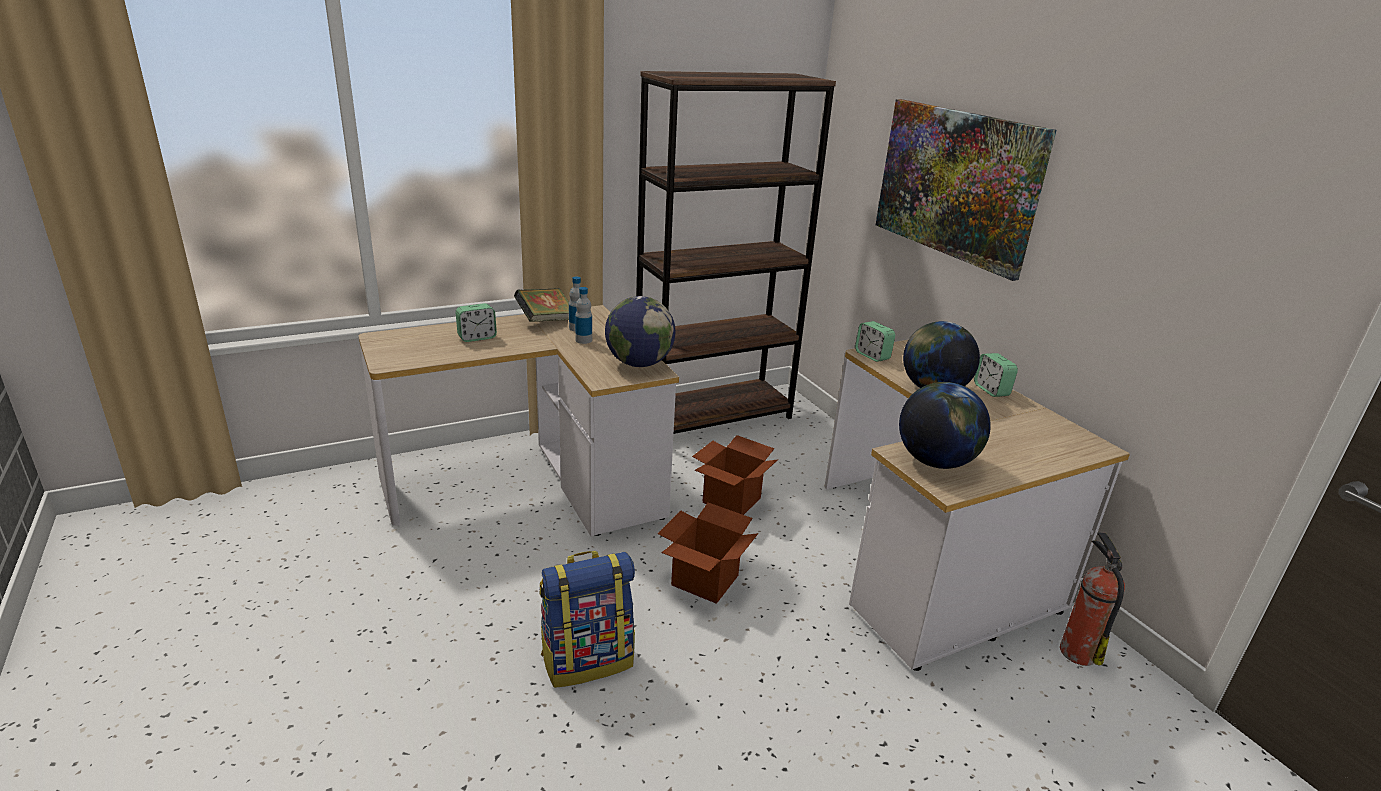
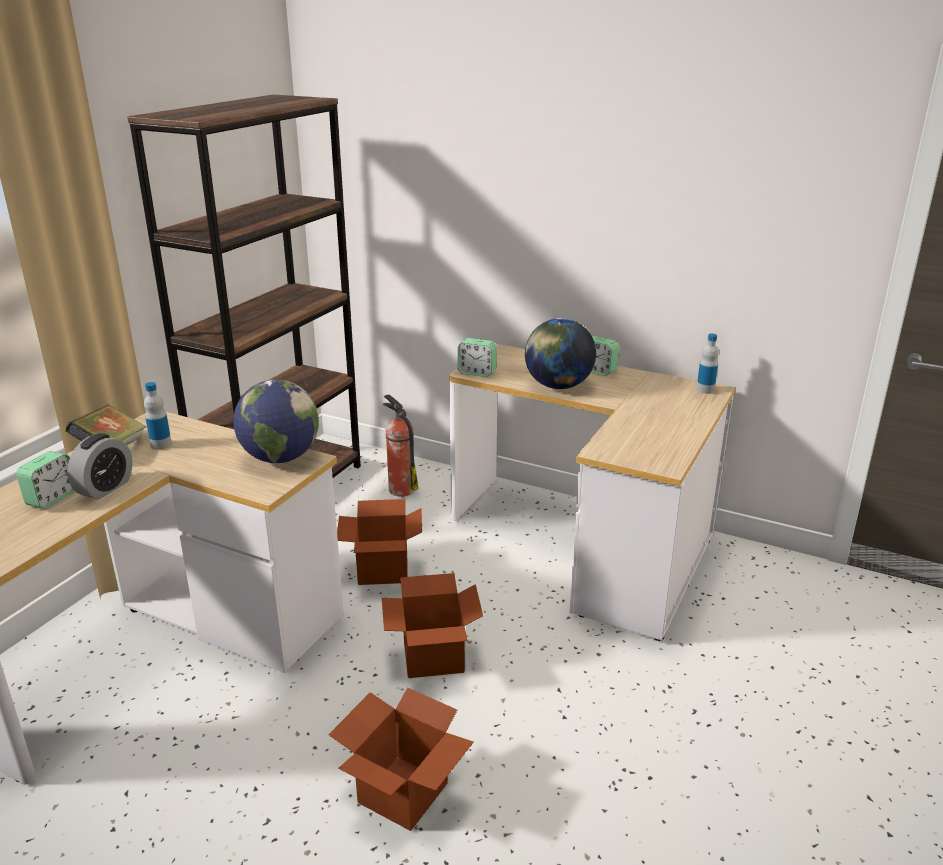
camera: 35 degrees left, 0 degrees up
backpack [539,551,635,688] -> cardboard box [328,687,474,831]
bottle [575,287,592,344] -> bottle moved to [696,334,719,394]
picture [876,99,1056,281] -> none
globe [899,382,991,469] -> none
fire extinguisher [1060,533,1125,666] -> fire extinguisher moved to [383,394,419,496]
none -> alarm clock [67,433,133,500]

